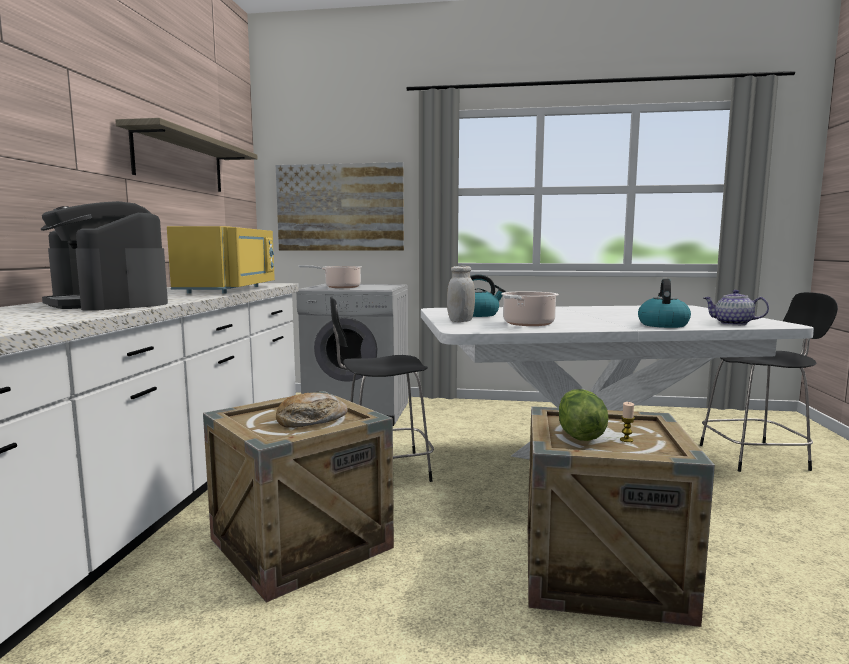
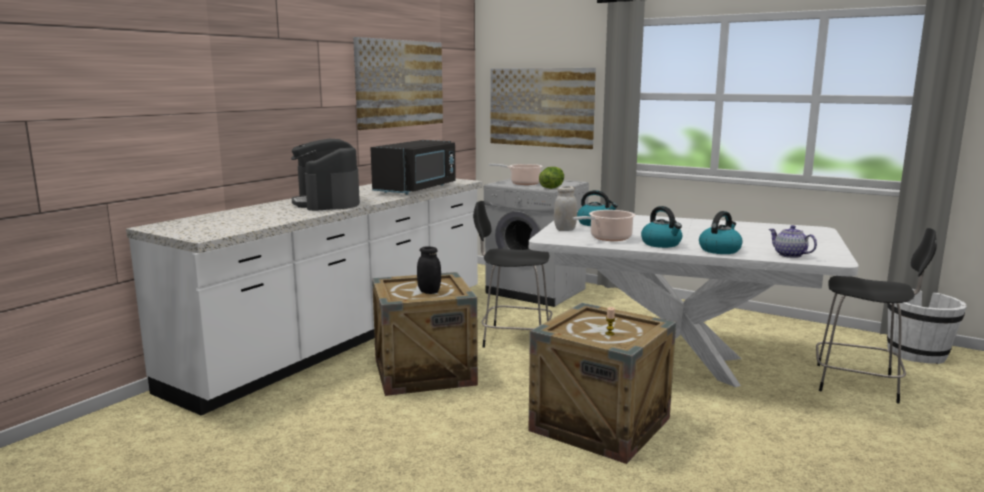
camera: 25 degrees right, 5 degrees up
shelf [115,118,258,192] -> picture [353,37,443,130]
yellow microwave [167,226,275,294] -> black microwave [371,140,456,195]
bread [276,393,348,428] -> black jar [417,246,441,294]
lettuce [559,389,608,441] -> lettuce moved to [539,167,564,189]
none -> kettle [641,206,682,248]
none -> white bucket [887,289,967,364]

